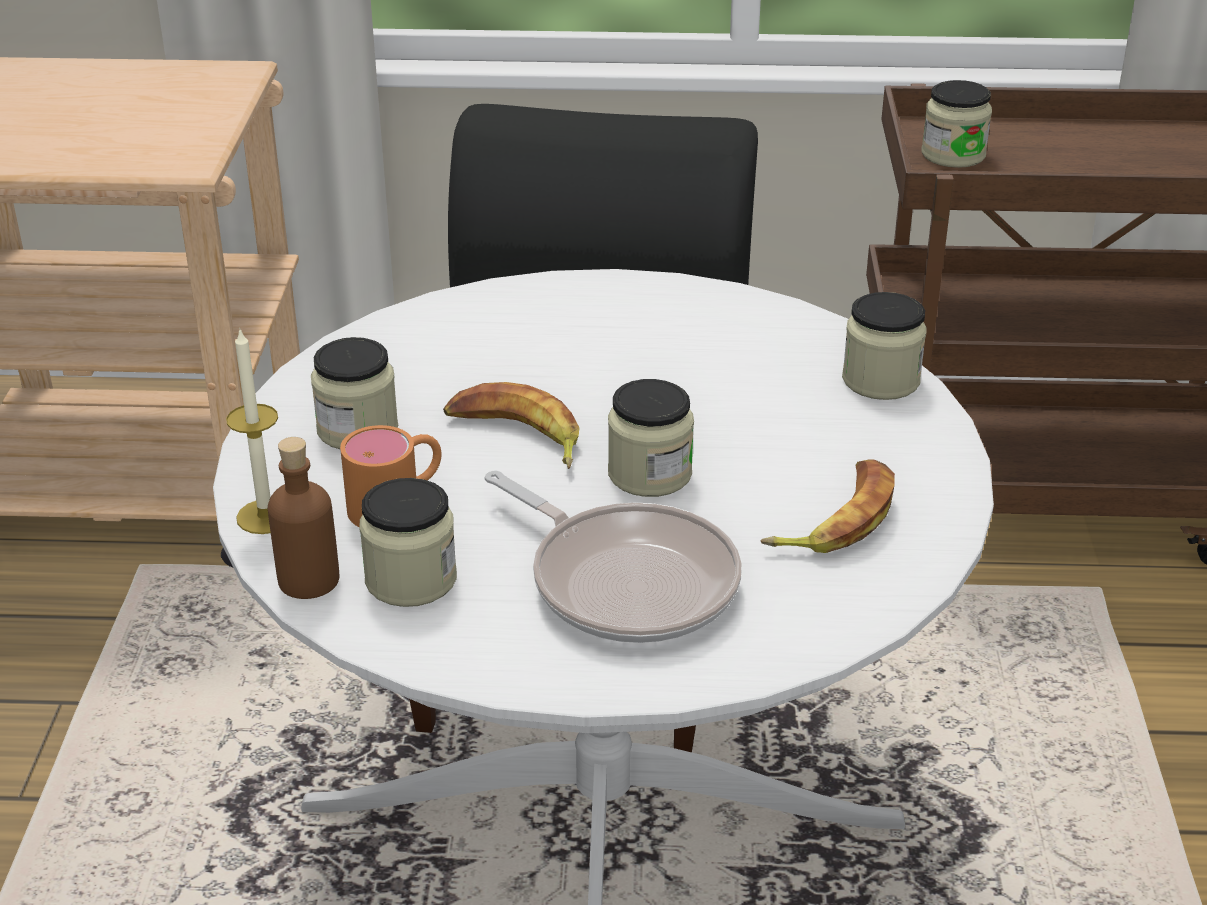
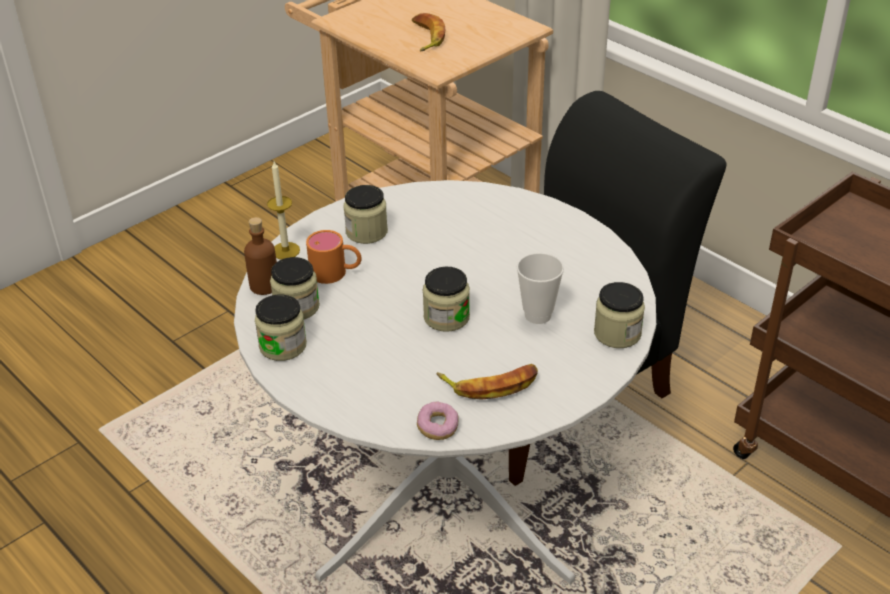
camera: 45 degrees right, 5 degrees up
banana [443,382,580,469] -> banana moved to [412,13,445,51]
frying pan [484,470,742,643] -> none
jar [922,80,992,168] -> jar moved to [255,295,307,361]
none -> donut [417,402,459,440]
none -> cup [517,253,564,324]

